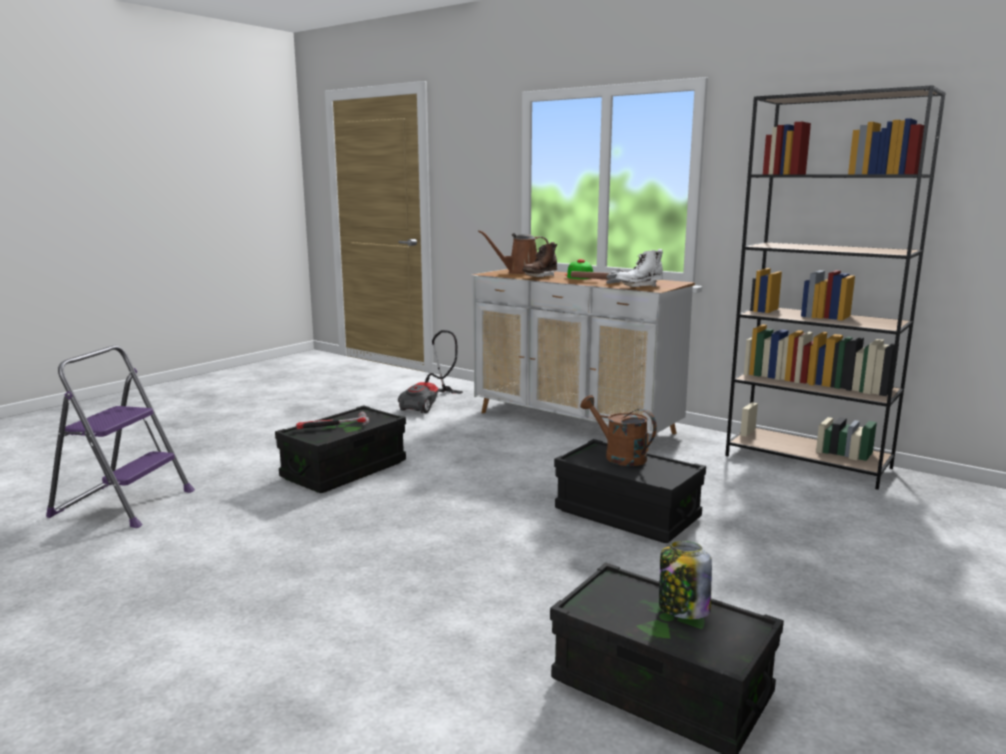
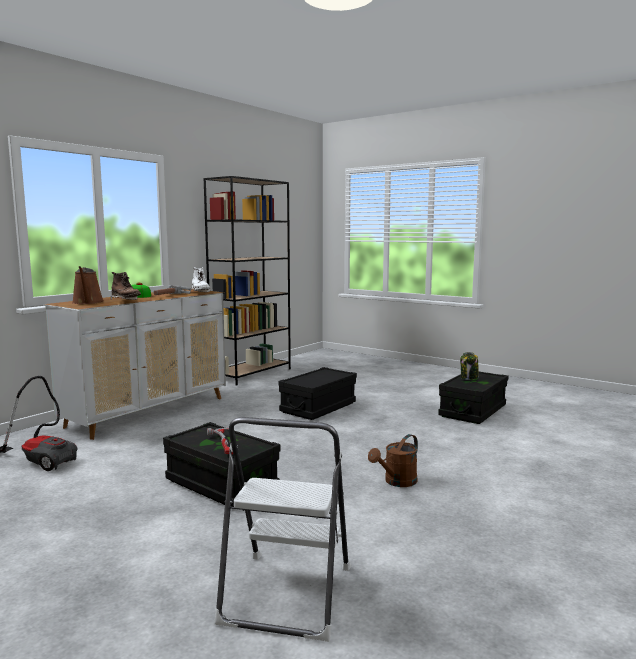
camera: 90 degrees left, 5 degrees down
purple step ladder [46,346,195,528] -> white step ladder [214,417,352,642]
brown watering can [580,395,657,466] -> brown watering can moved to [368,434,418,487]

